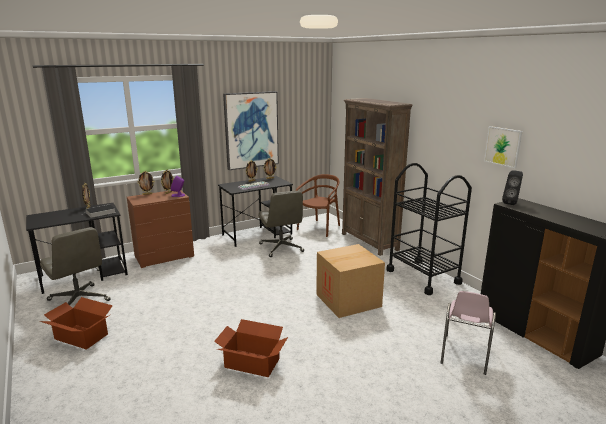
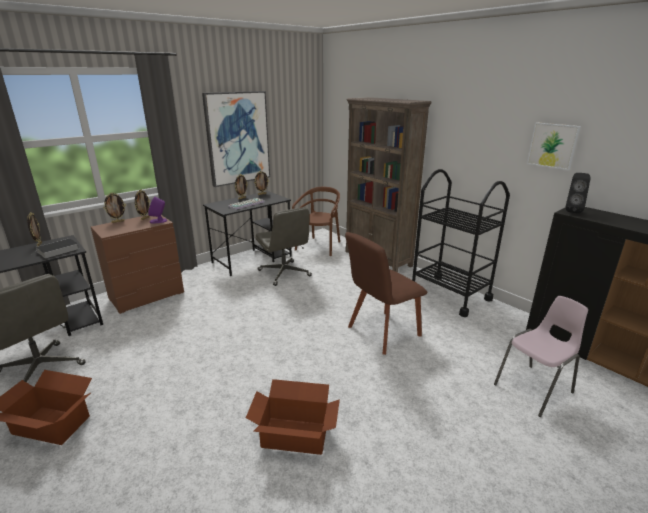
camera: 10 degrees left, 5 degrees up
cardboard box [316,244,385,318] -> brown chair [345,232,428,355]
pink chair [441,291,496,375] -> pink chair turned 135 degrees counterclockwise [494,296,588,417]

